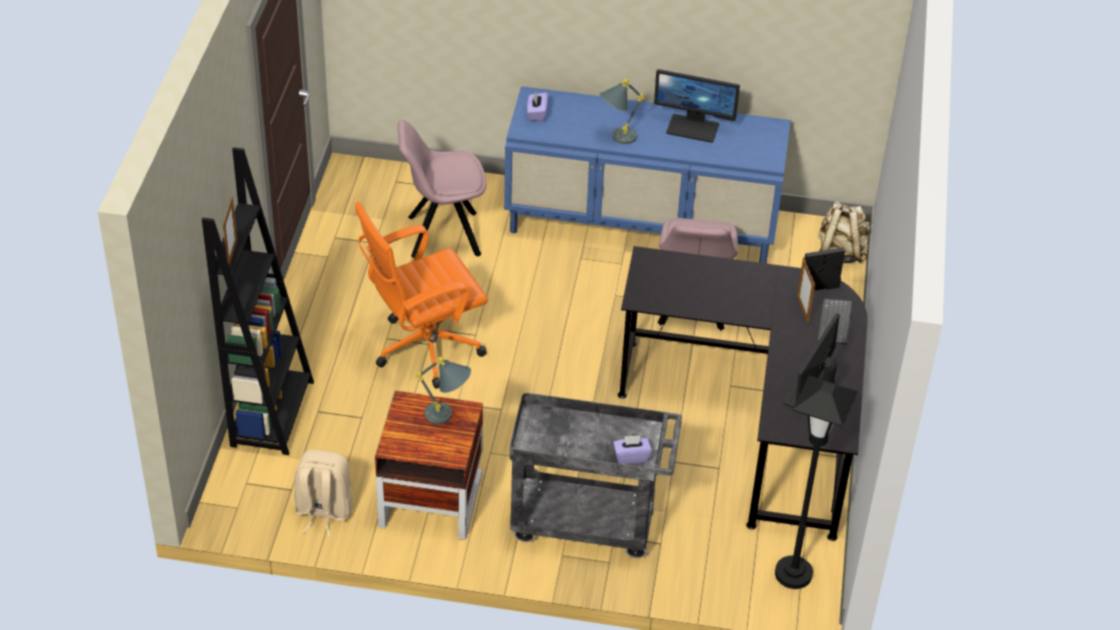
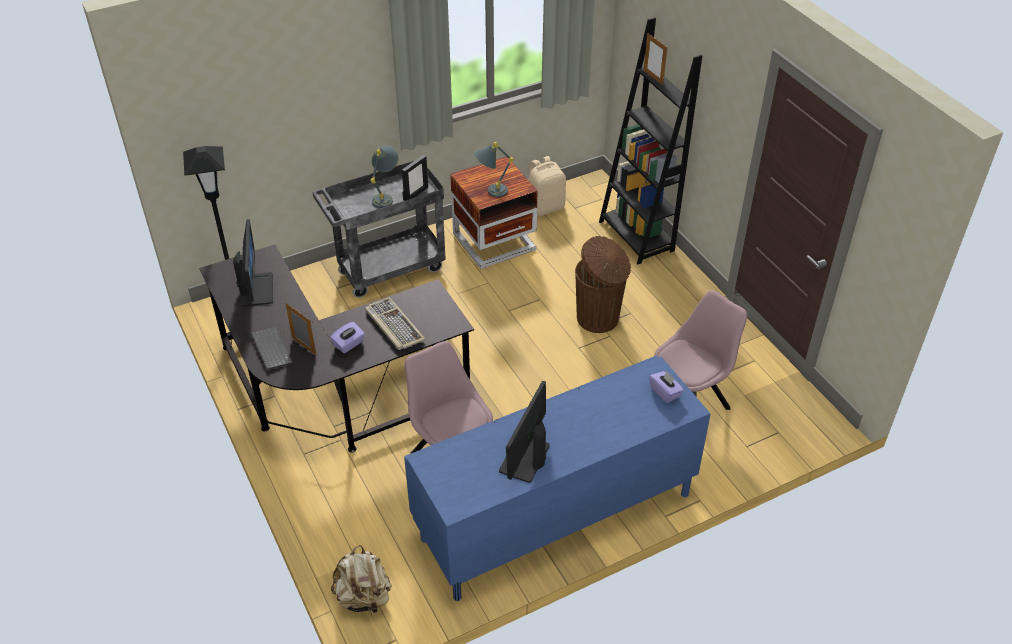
camera: 145 degrees right, 0 degrees up
orange office chair [355,201,488,389] -> brown trash can [575,236,631,333]
grey table lamp [599,79,644,144] -> grey table lamp moved to [370,146,399,208]
purple tissue box [613,435,652,465] -> purple tissue box moved to [330,322,365,353]
monitor [654,69,740,143] -> monitor turned 45 degrees counterclockwise [499,381,550,483]
picture frame [804,247,845,291] -> picture frame moved to [402,155,428,201]
none -> keyboard [365,297,425,350]

